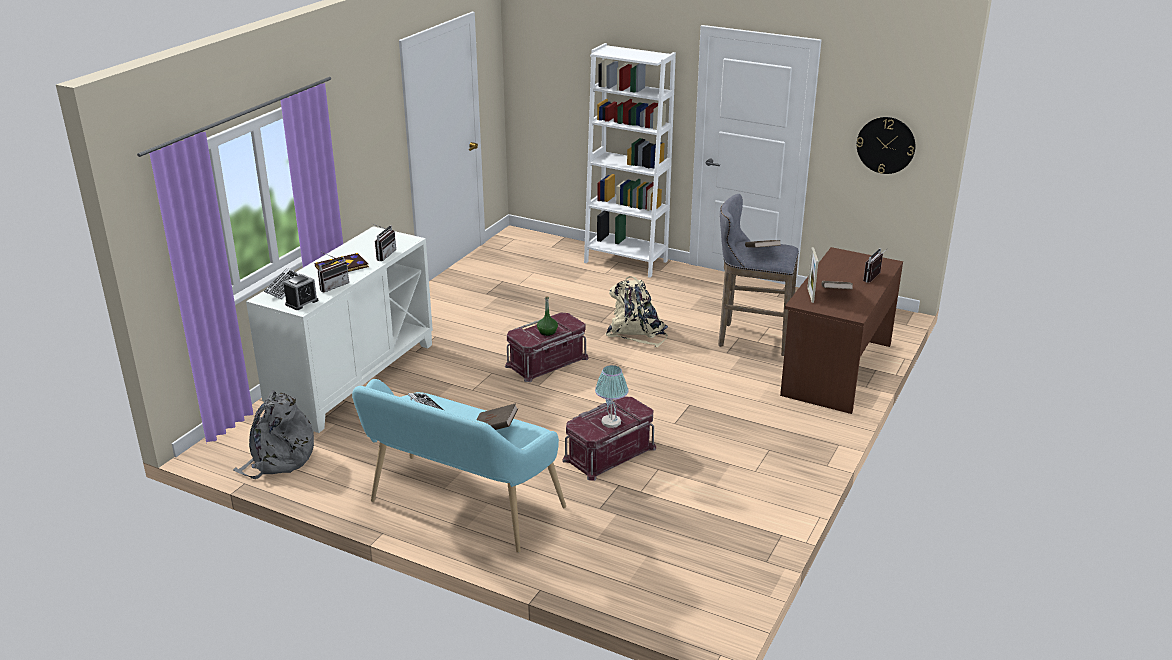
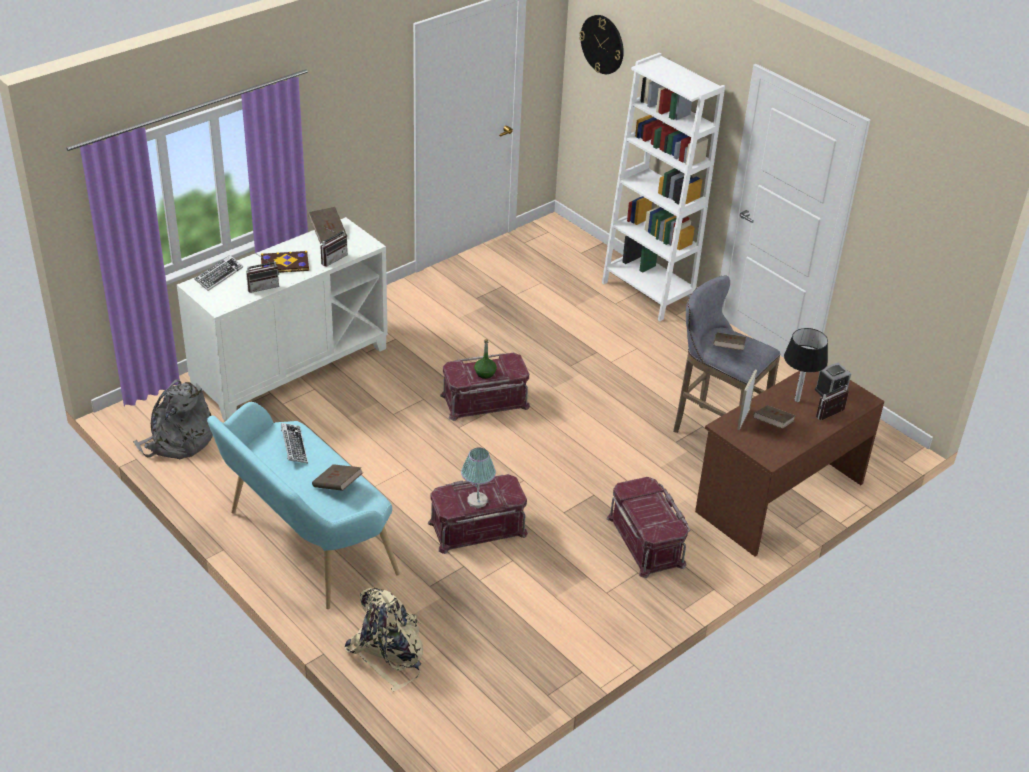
camera: 20 degrees right, 10 degrees up
alarm clock [284,274,318,310] -> alarm clock moved to [815,363,851,397]
beige backpack [605,276,668,347] -> beige backpack moved to [344,588,423,692]
wall clock [856,117,915,174] -> wall clock moved to [579,15,624,74]
none -> brown book [308,207,347,244]
none -> red storage box [607,477,690,578]
none -> black table lamp [784,328,828,402]

